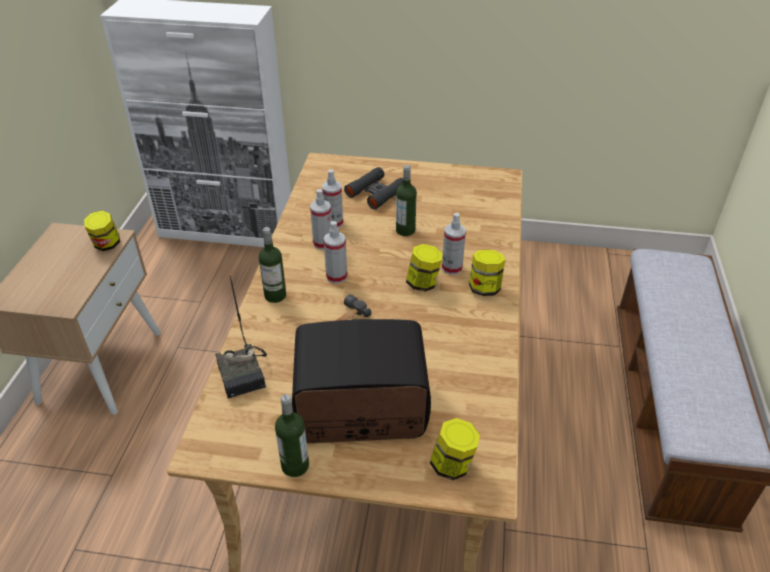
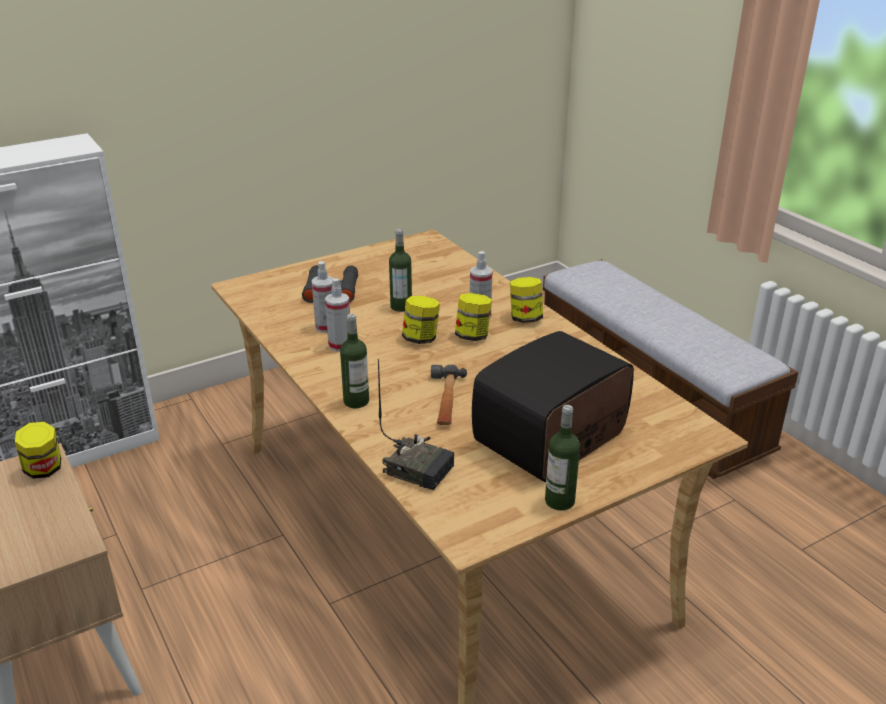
camera: 40 degrees left, 10 degrees down
spray bottle [324,221,347,284] -> none
jar [430,418,480,480] -> jar moved to [402,296,440,344]

